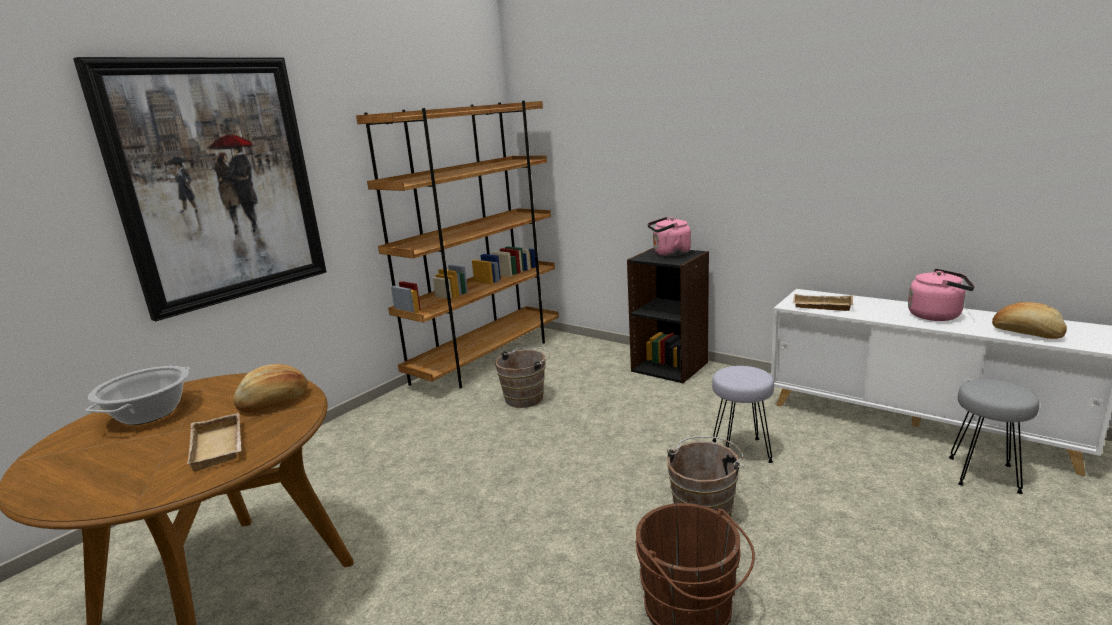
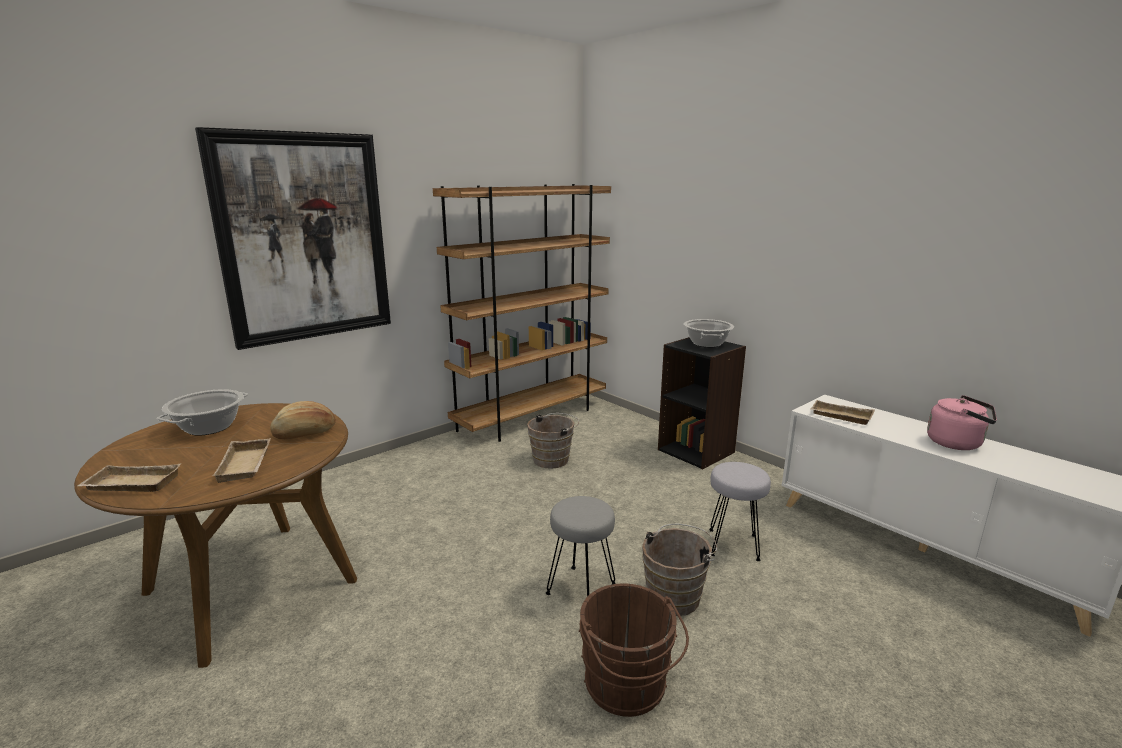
camera: 10 degrees right, 0 degrees up
pink kettle [647,217,691,256] -> cooking pot [684,319,734,347]
grey stool [949,379,1039,494] -> grey stool moved to [546,496,616,597]
bread [992,302,1067,339] -> none
none -> beige tray [78,464,181,492]

